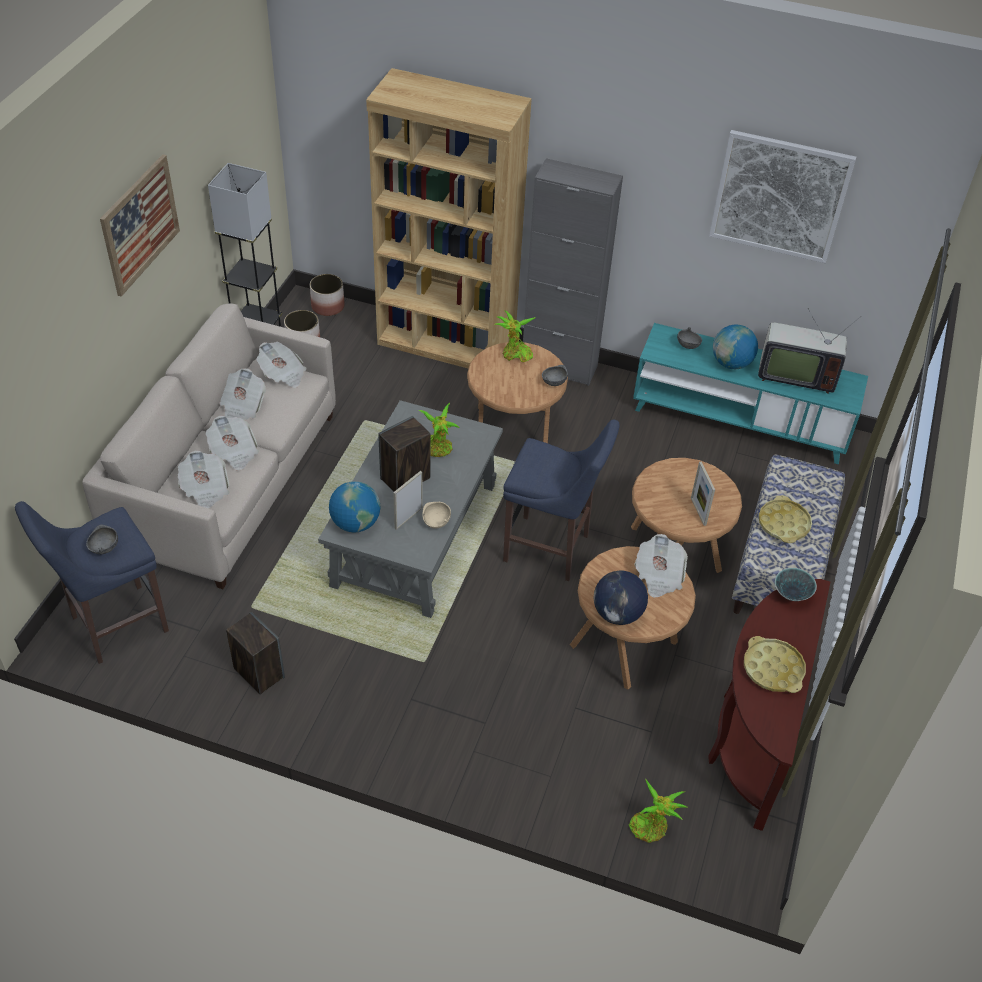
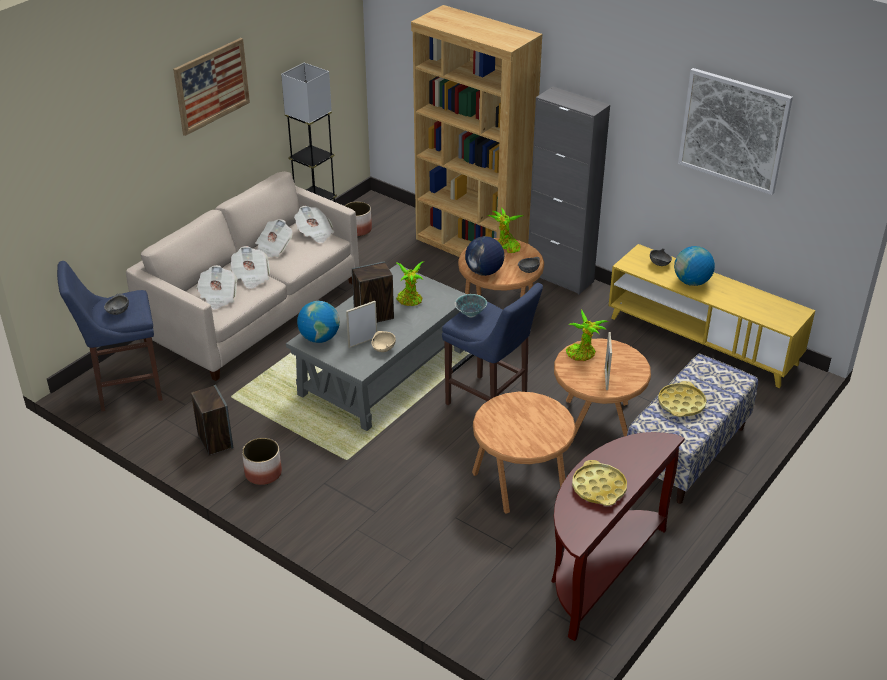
camera: 20 degrees right, 10 degrees down
planter [310,274,345,316] -> planter moved to [242,438,282,485]
globe [594,570,648,625] -> globe moved to [465,236,504,276]
potted plant [629,780,688,843] -> potted plant moved to [566,309,608,361]
turquoise tv stand [633,323,868,464] -> yellow tv stand [609,244,815,388]
newspaper [634,534,688,598] -> none
television [758,308,861,394] -> none
bowl [775,568,817,601] -> bowl moved to [455,294,487,317]

